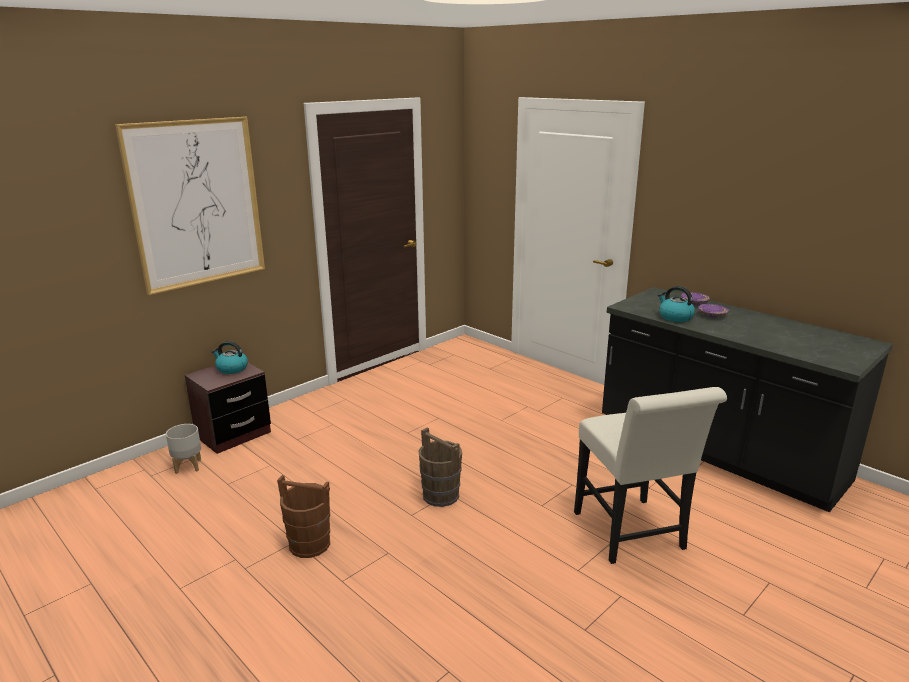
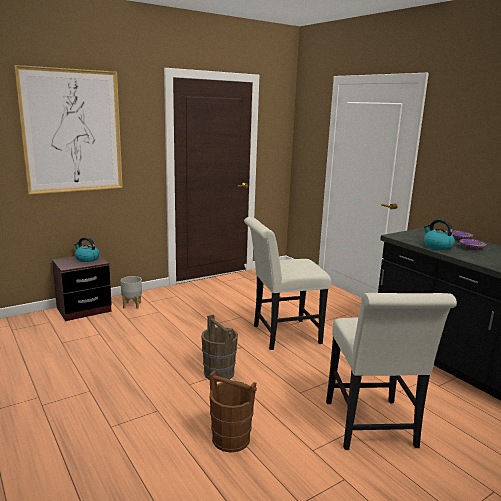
camera: 10 degrees right, 5 degrees down
grey planter [166,424,201,474] -> grey planter moved to [121,276,142,309]
brown bucket [277,475,330,558] -> brown bucket moved to [209,370,257,453]
none -> white chair [244,217,331,350]

